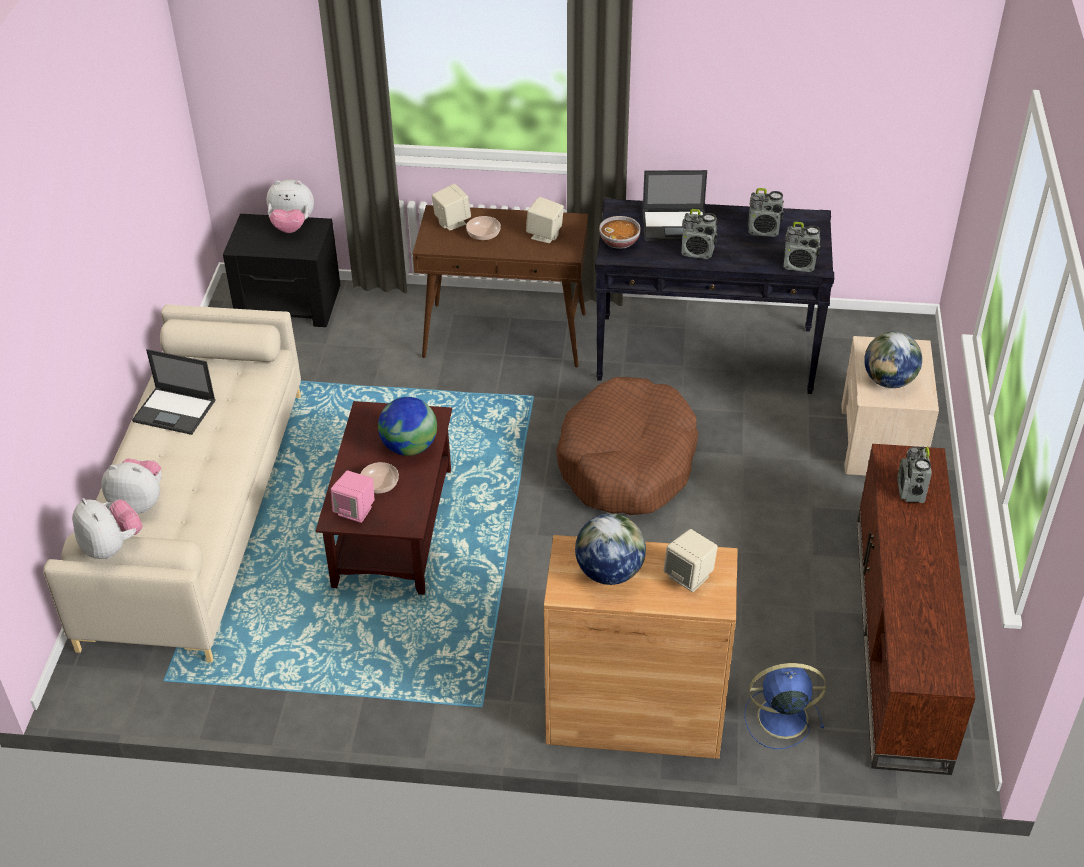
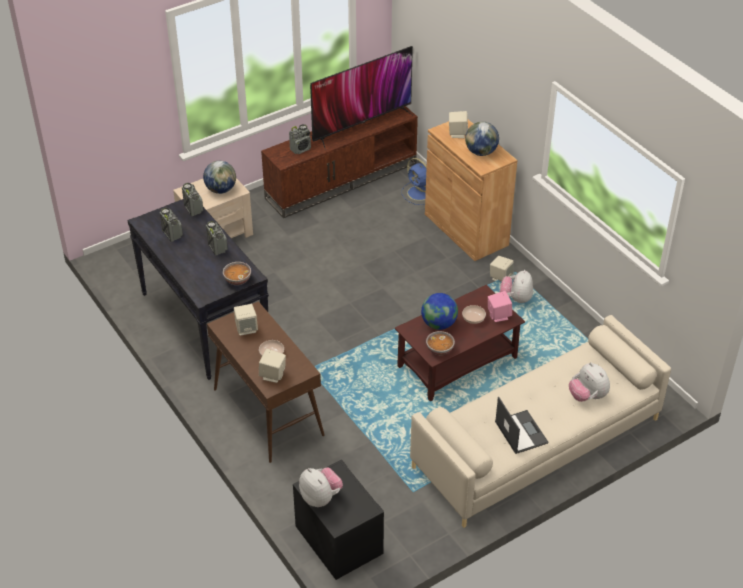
camera: 130 degrees left, 0 degrees up
plush toy [72,498,143,559] -> plush toy moved to [500,270,533,303]
brown dog bed [556,377,698,515] -> none
laptop [643,170,707,241] -> none
none -> television [310,46,413,150]
none -> bowl [426,331,455,355]
none -> beige speaker [490,256,514,281]

